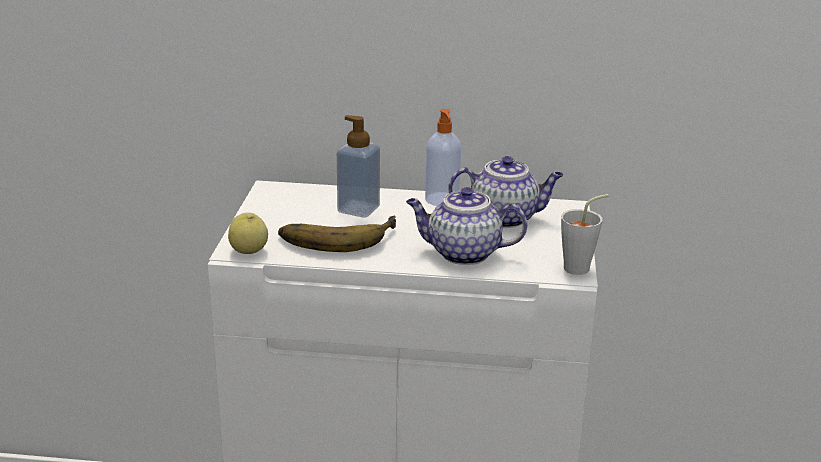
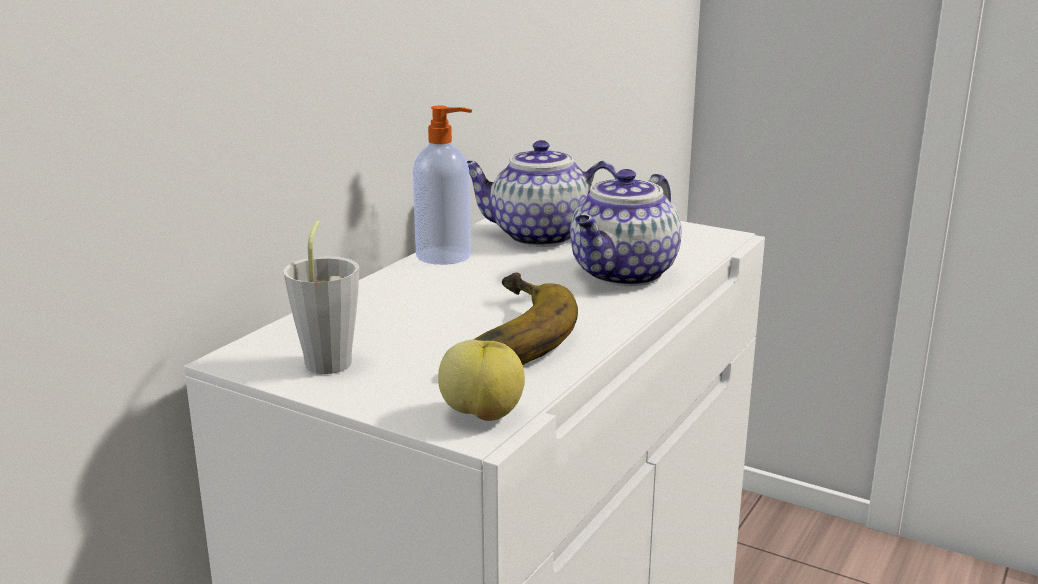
camera: 65 degrees left, 5 degrees down
soap dispenser [337,115,380,217] -> none
teapot [448,156,563,228] -> teapot turned 105 degrees counterclockwise [467,140,618,247]
grey cup [561,194,609,275] -> grey cup moved to [283,220,359,374]

